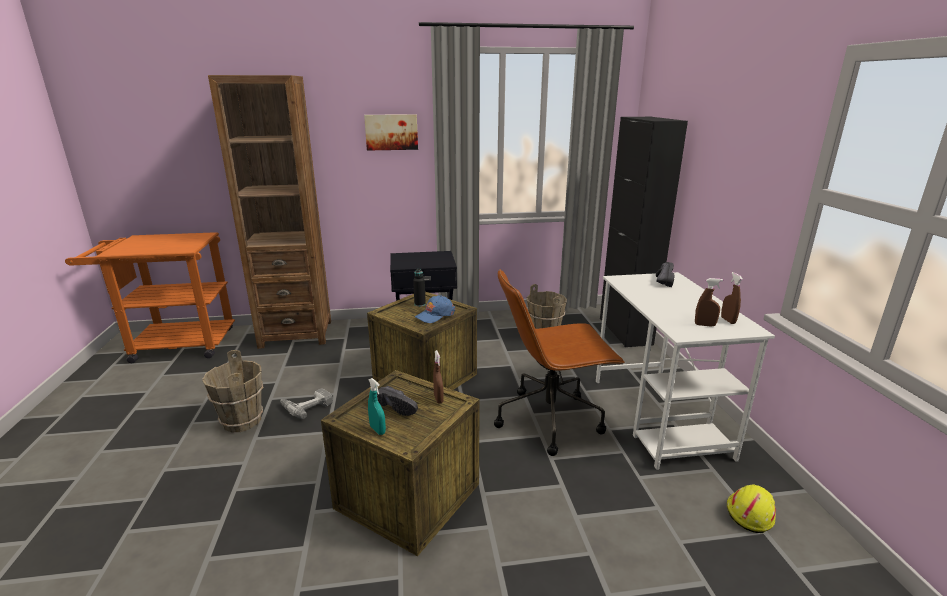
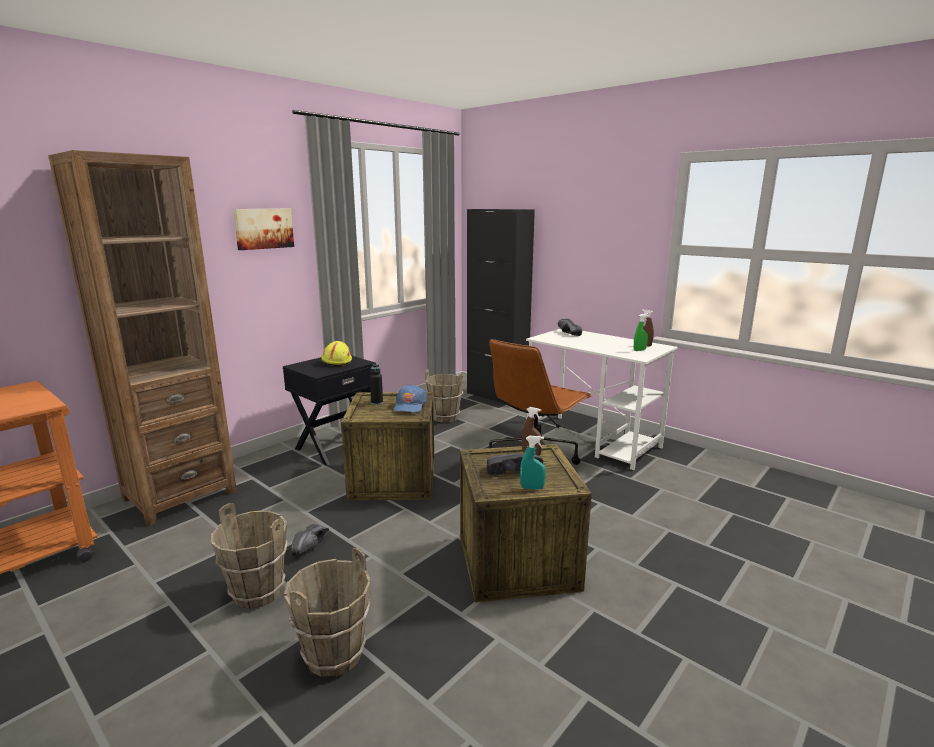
camera: 40 degrees left, 5 degrees down
power drill [280,388,333,419] -> black shoe [291,524,329,556]
brown spray bottle [695,278,723,327] -> green spray bottle [634,313,648,351]
yellow hard hat [727,484,776,533] -> yellow hard hat moved to [321,341,352,366]
none -> brown bucket [284,548,371,677]

